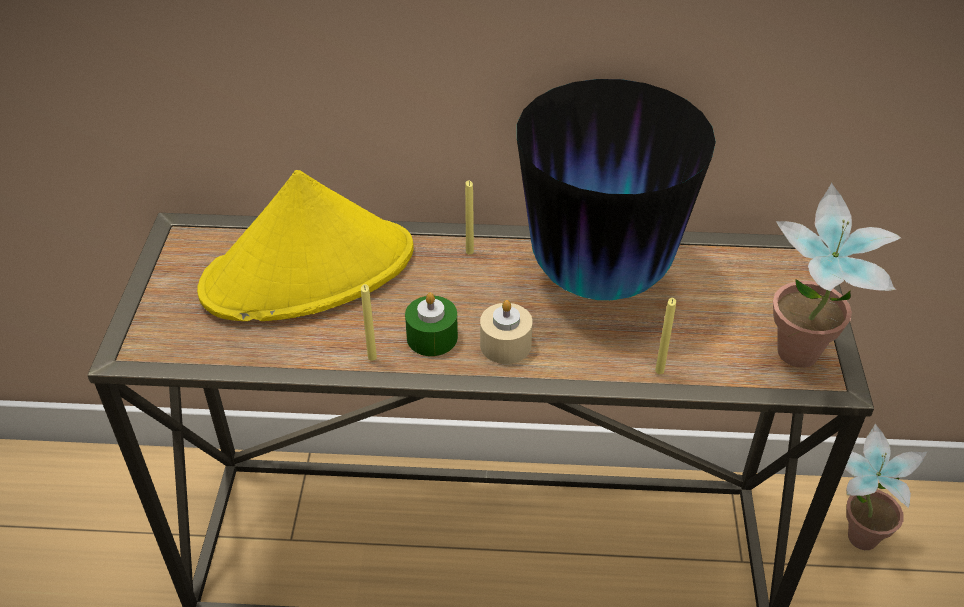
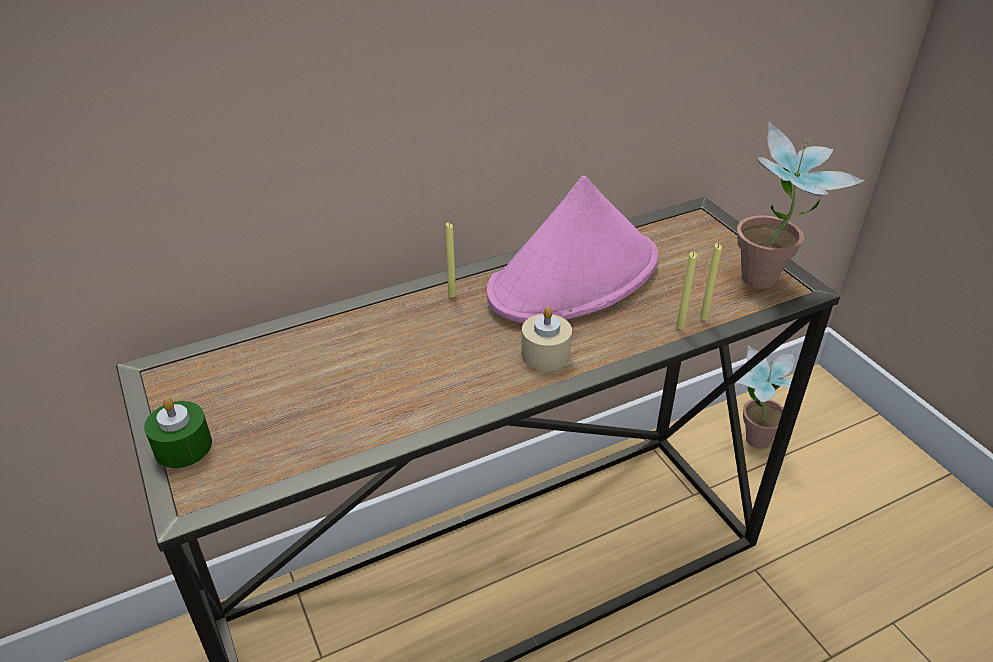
camera: 30 degrees left, 5 degrees down
yellow hat [197,170,414,321] -> none
yellow candle [361,284,377,361] -> yellow candle moved to [700,243,722,320]
green candle [405,292,458,356] -> green candle moved to [144,398,212,468]
vase [517,79,716,300] -> pink hat [487,175,658,323]

